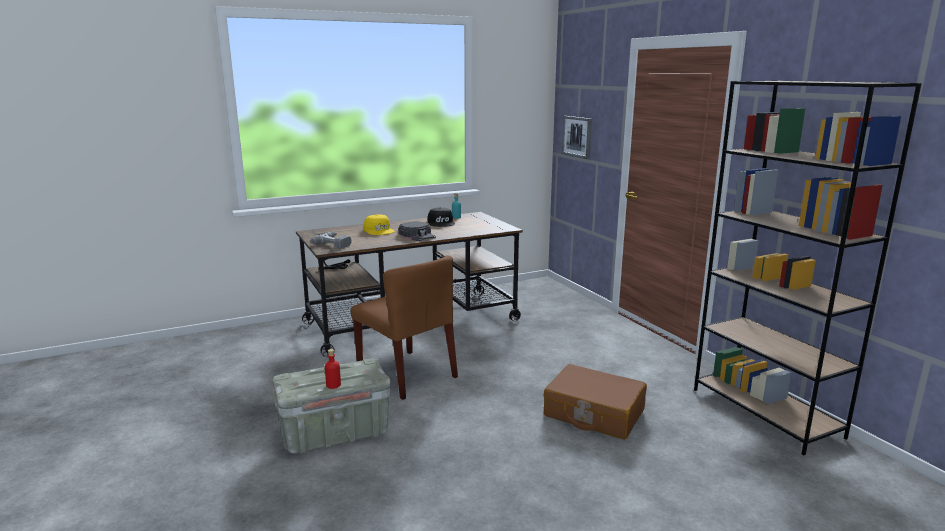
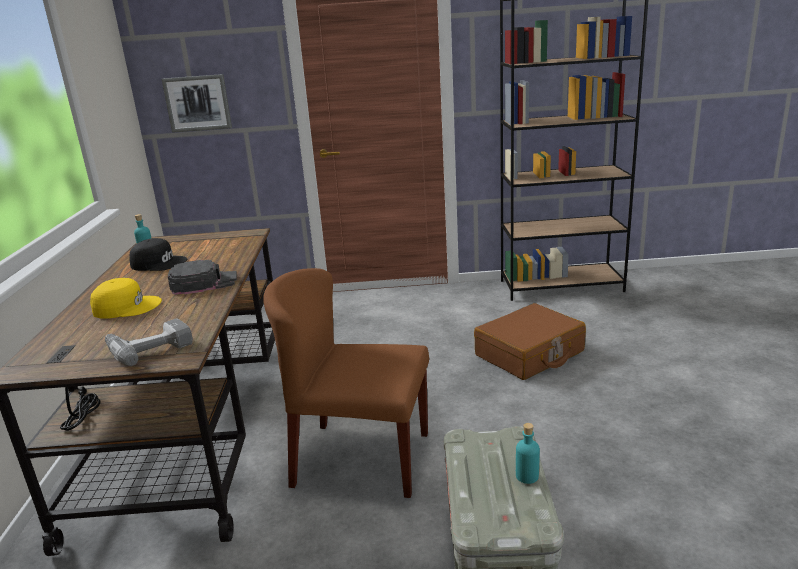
camera: 65 degrees left, 5 degrees up
red bottle [325,349,341,389] -> turquoise bottle [516,423,540,484]
brown chair [351,255,458,400] -> brown chair turned 150 degrees counterclockwise [263,268,429,498]

